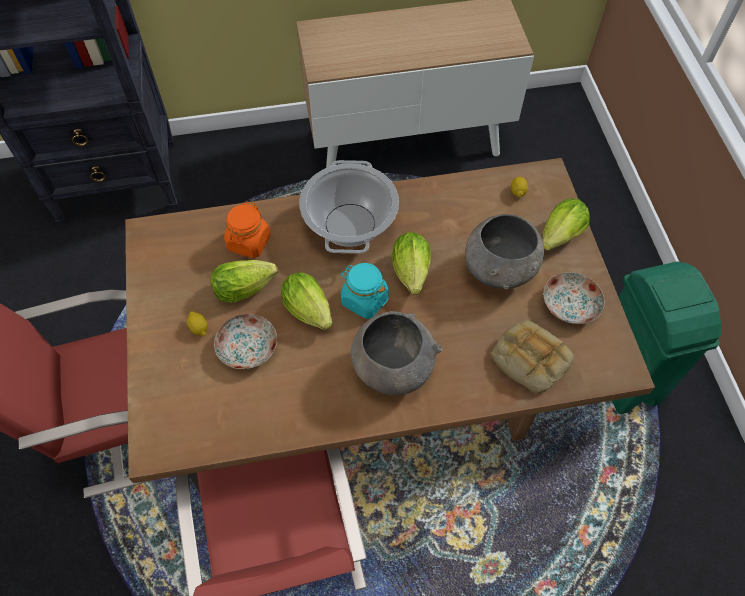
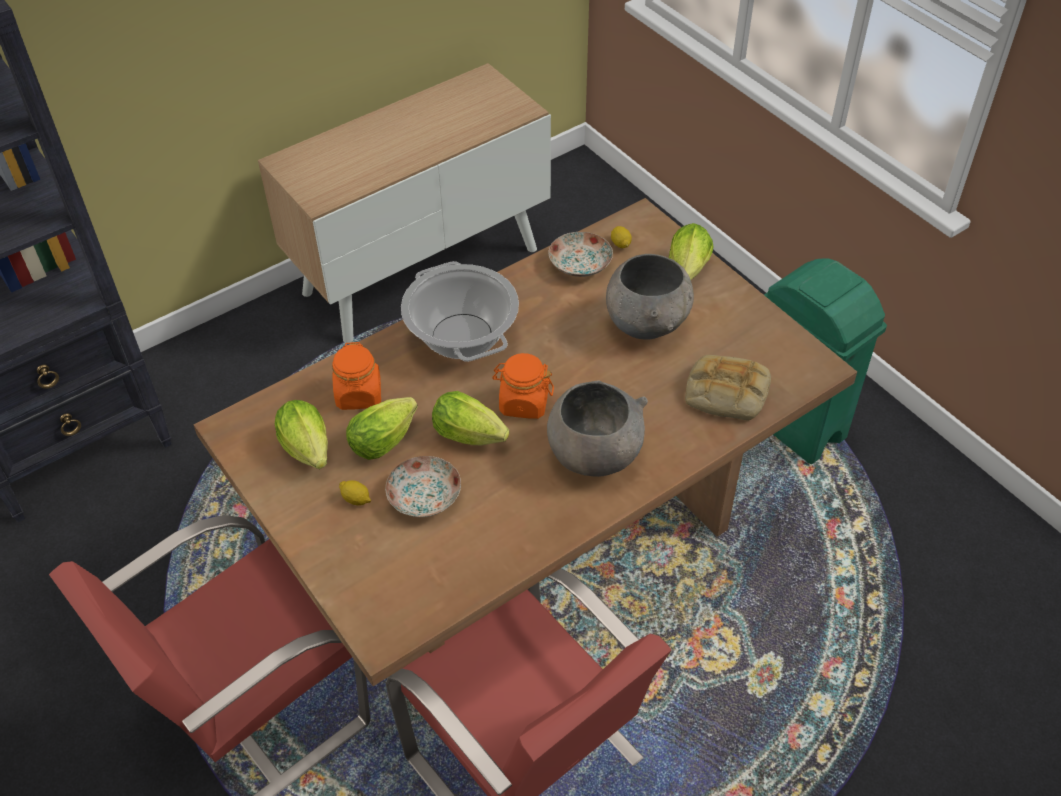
camera: 25 degrees left, 10 degrees down
turquoise jar [340,263,389,319] -> orange jar [492,353,554,419]
lettuce [392,232,431,294] -> lettuce moved to [275,400,328,469]
plate [544,272,605,324] -> plate moved to [548,232,613,277]

